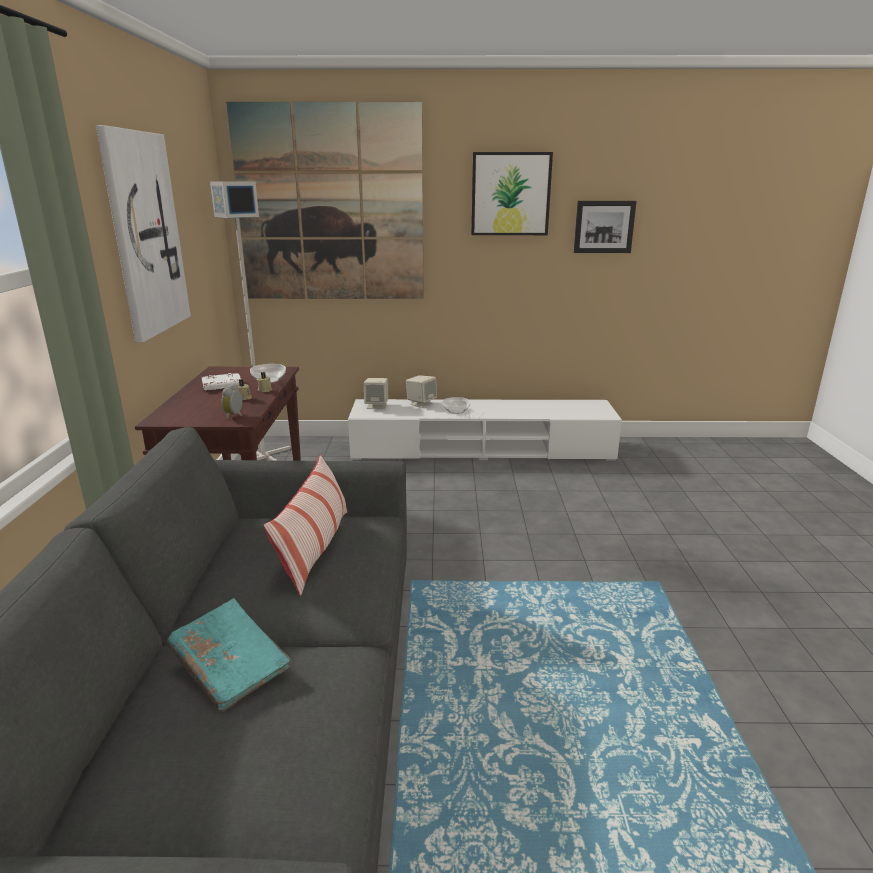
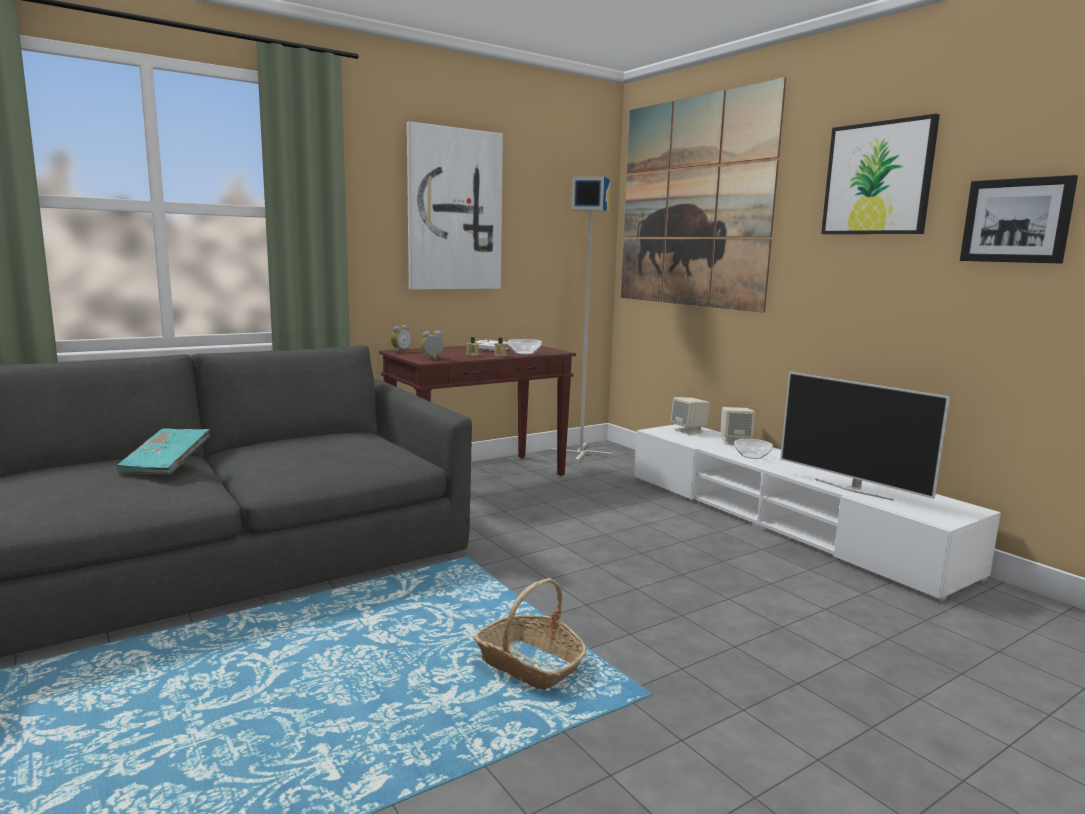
camera: 55 degrees right, 10 degrees down
pillow [263,455,348,596] -> none
none -> alarm clock [391,325,411,353]
none -> basket [474,578,586,690]
none -> television [780,372,950,501]

